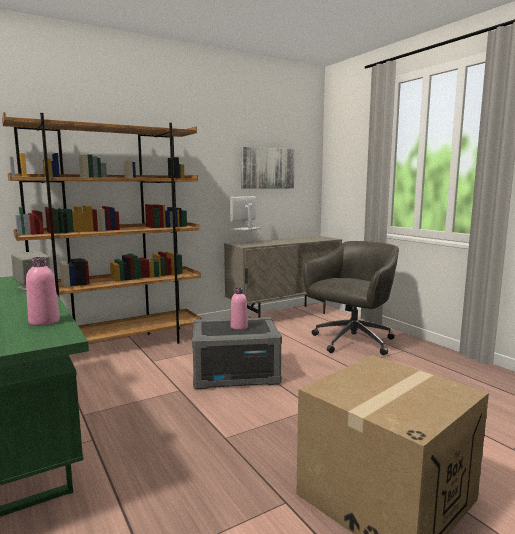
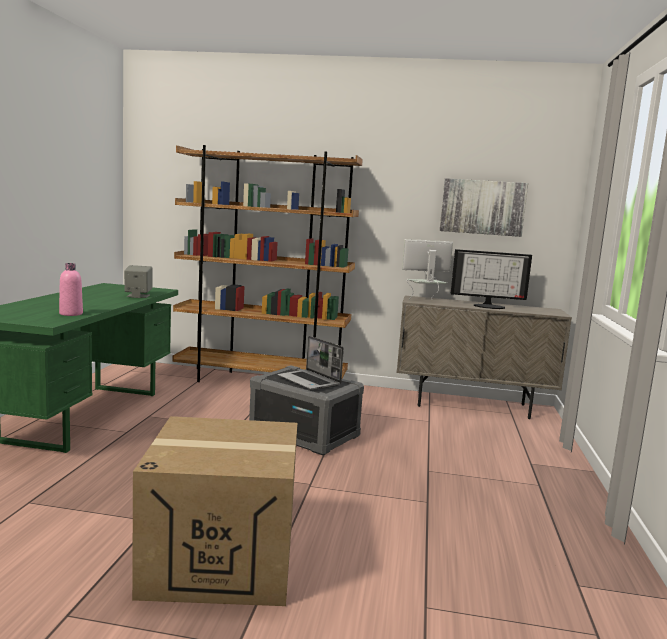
camera: 40 degrees right, 0 degrees up
pink bottle [231,288,248,330] -> laptop [277,336,344,390]
grey office chair [303,241,399,355] -> none
none -> monitor [451,249,532,309]

